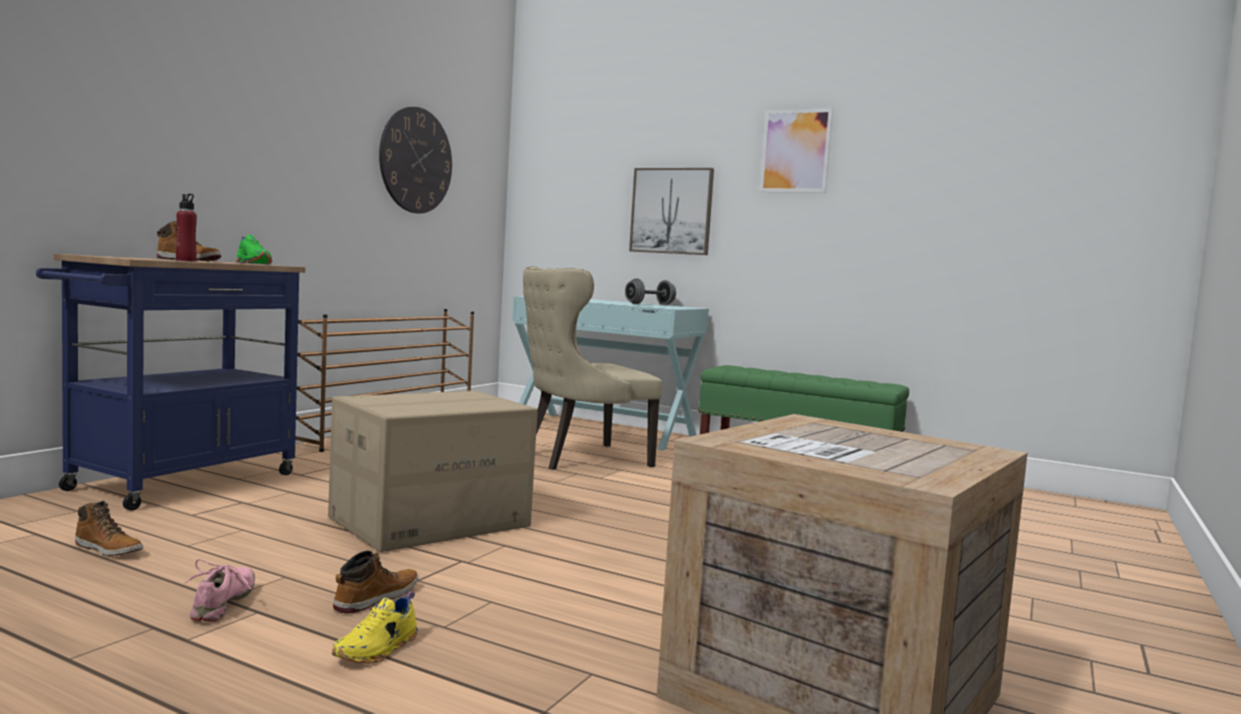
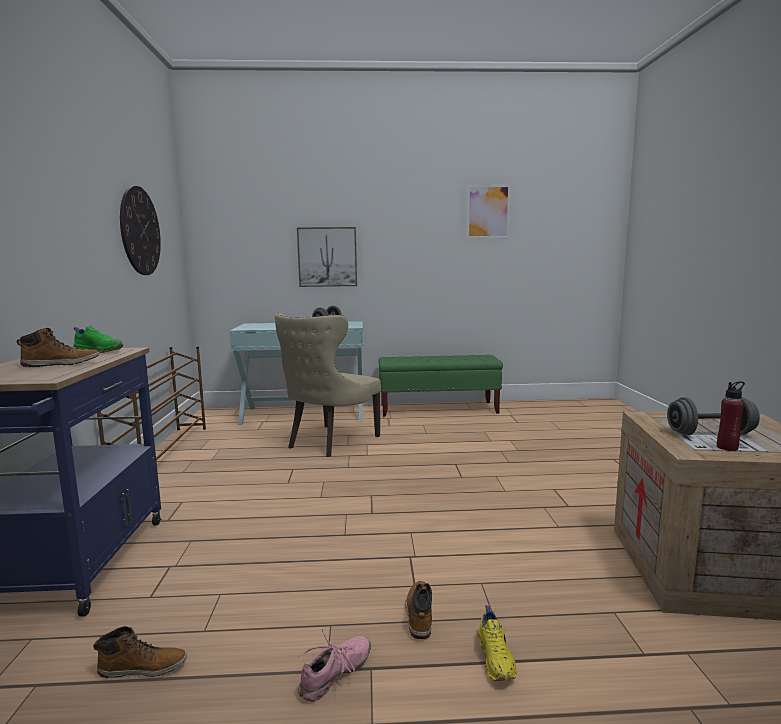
camera: 30 degrees left, 5 degrees up
red bottle [176,194,197,262] -> red bottle moved to [717,381,745,451]
pink shoe [184,559,255,622] -> pink shoe turned 75 degrees clockwise [297,629,371,702]
cardboard box [328,391,538,552] -> none
picture [759,108,833,193] -> picture moved to [466,185,511,239]
none -> grey dumbbell [667,397,760,435]

